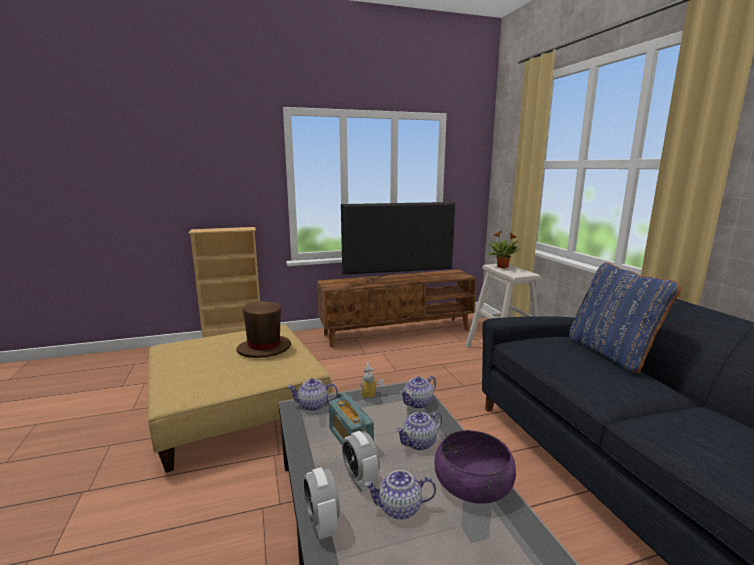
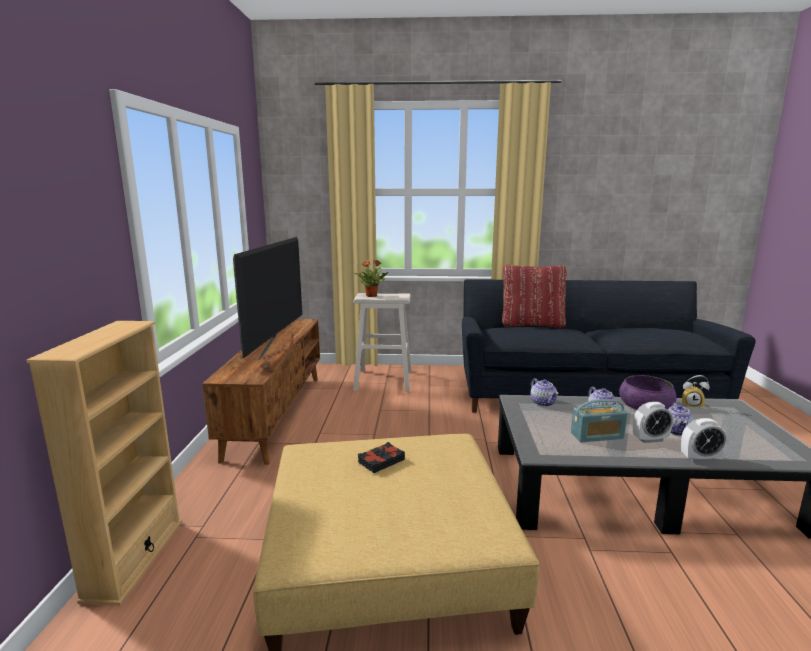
camera: 70 degrees left, 0 degrees up
brown hat [236,301,291,358] -> black book [358,442,405,473]
teapot [287,378,338,411] -> none
alarm clock [361,362,383,401] -> alarm clock moved to [682,375,710,409]
blue pillow [569,263,681,373] -> red pillow [502,265,567,328]

